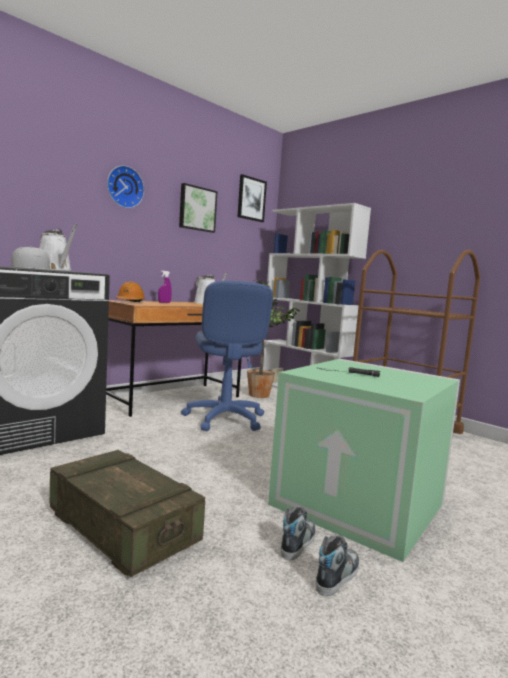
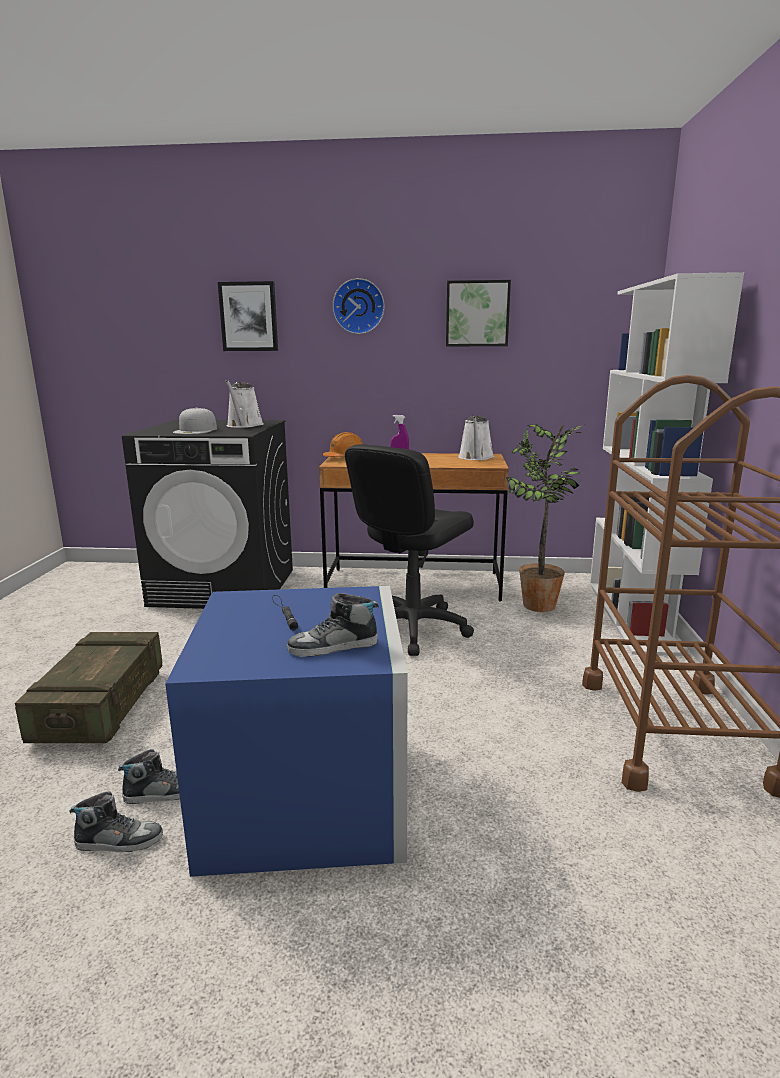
camera: 50 degrees right, 10 degrees up
blue office chair [181,281,273,431] -> black office chair [345,444,474,656]
picture [237,174,267,222] -> picture moved to [218,281,278,351]
green storage box [268,359,460,562] -> blue storage box [165,586,407,877]
none -> shoe [287,593,379,657]

